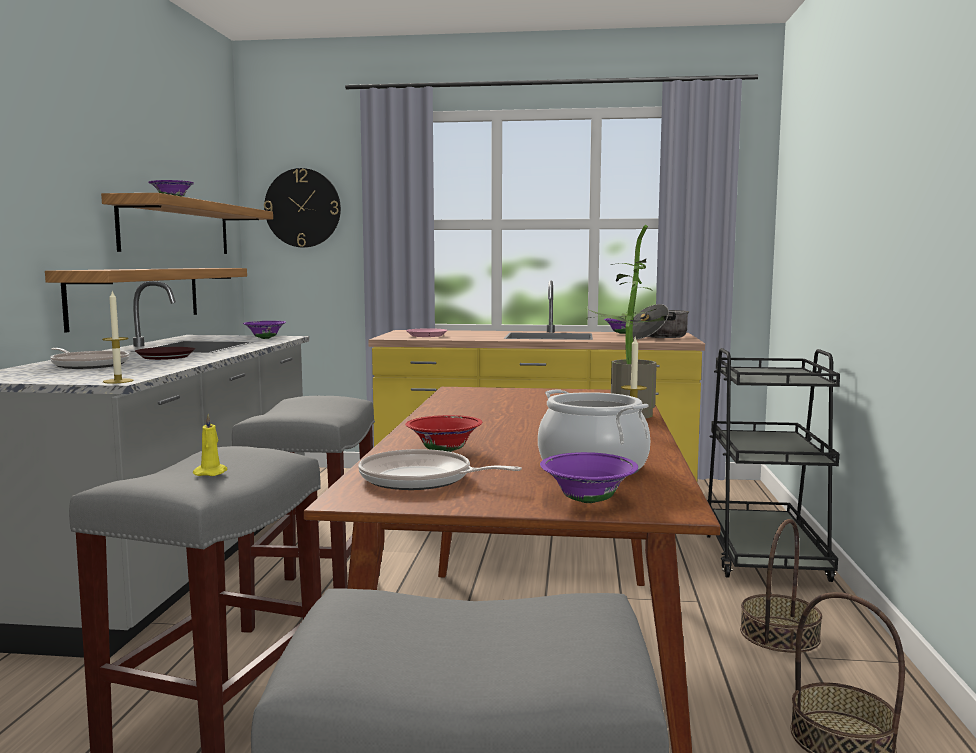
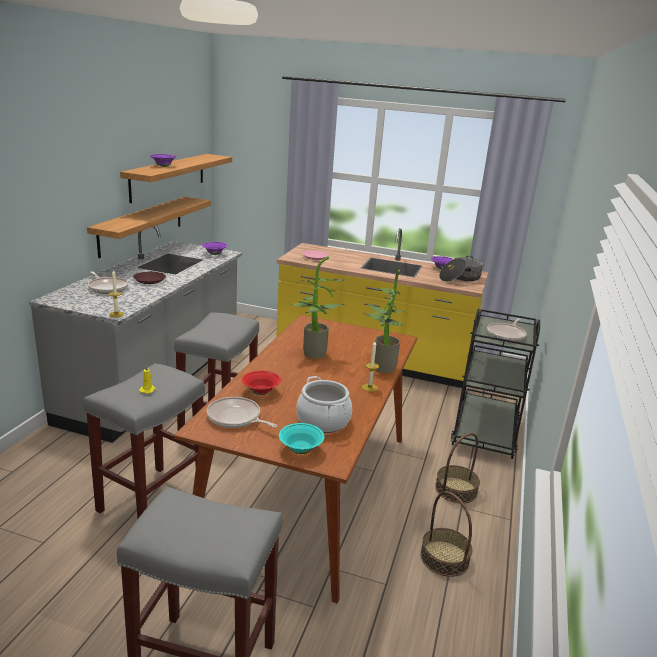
camera: 10 degrees right, 15 degrees up
wall clock [264,168,341,248] -> none
purple bowl [540,452,638,503] -> turquoise bowl [279,423,324,454]
none -> potted plant [292,256,347,359]
none -> frying pan [487,318,526,341]

